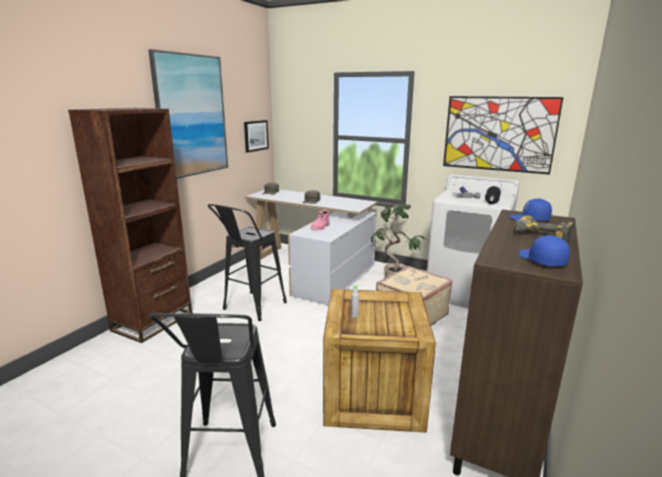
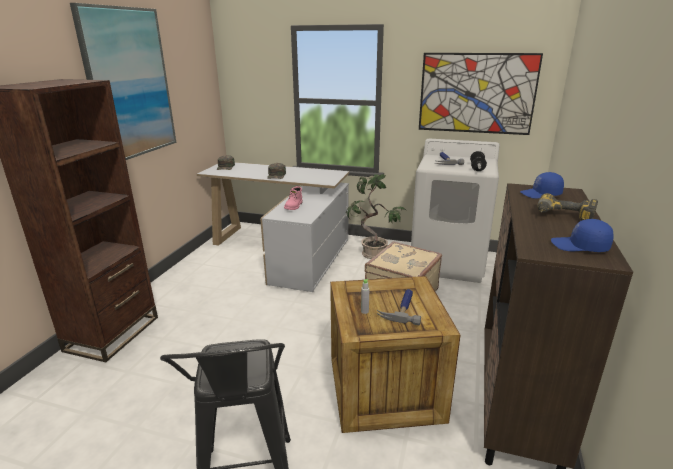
camera: 10 degrees left, 5 degrees up
black stool [208,204,287,321] -> none
picture [244,120,269,153] -> none
blue cap [519,235,570,266] -> blue cap turned 45 degrees counterclockwise [551,219,614,252]
none -> hammer [377,289,421,325]

